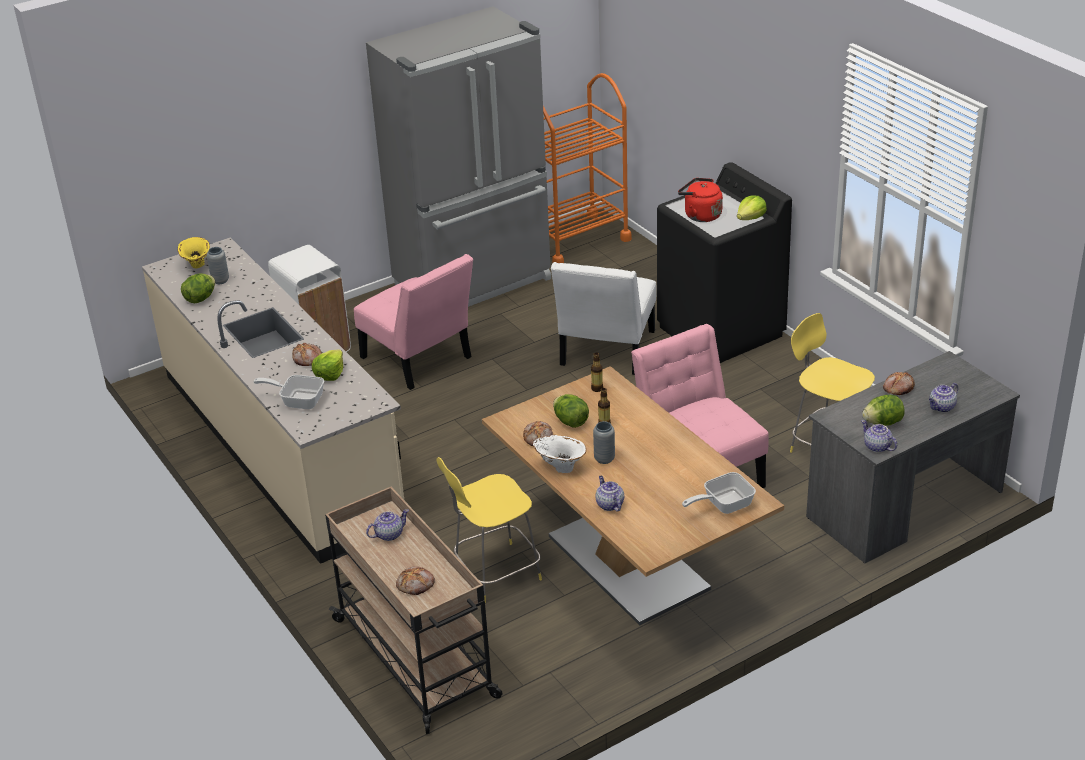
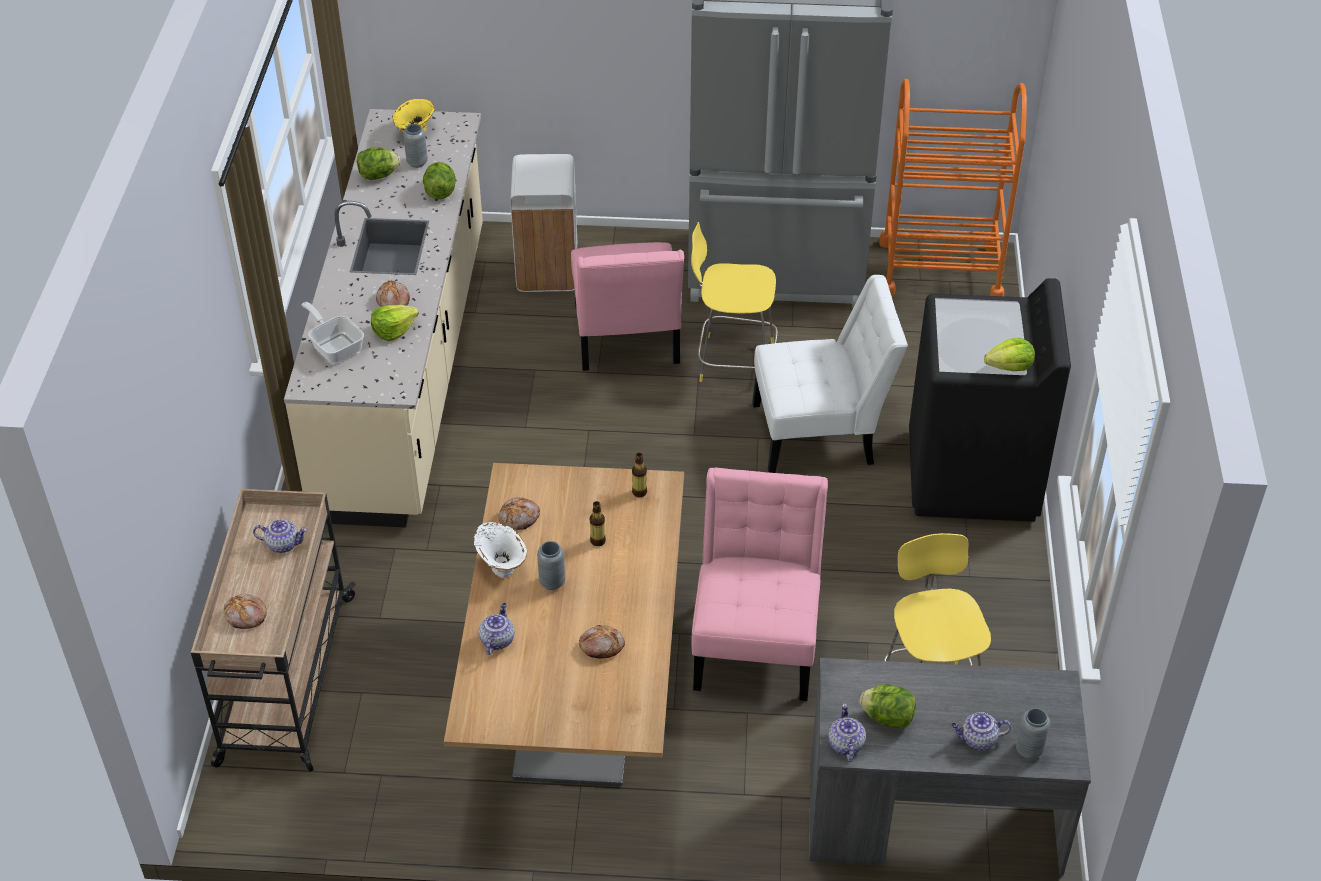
camera: 35 degrees right, 10 degrees up
yellow stool [437,457,542,603] -> yellow stool moved to [691,222,778,382]
white chair [551,262,656,375] -> white chair turned 150 degrees counterclockwise [752,275,908,473]
lettuce [553,394,589,428] -> lettuce moved to [423,162,455,199]
red kettle [678,178,723,222] -> none
frying pan [682,472,756,514] -> none
bread [883,372,915,395] -> bread moved to [579,625,625,659]
none -> grey vase [1016,708,1050,759]

